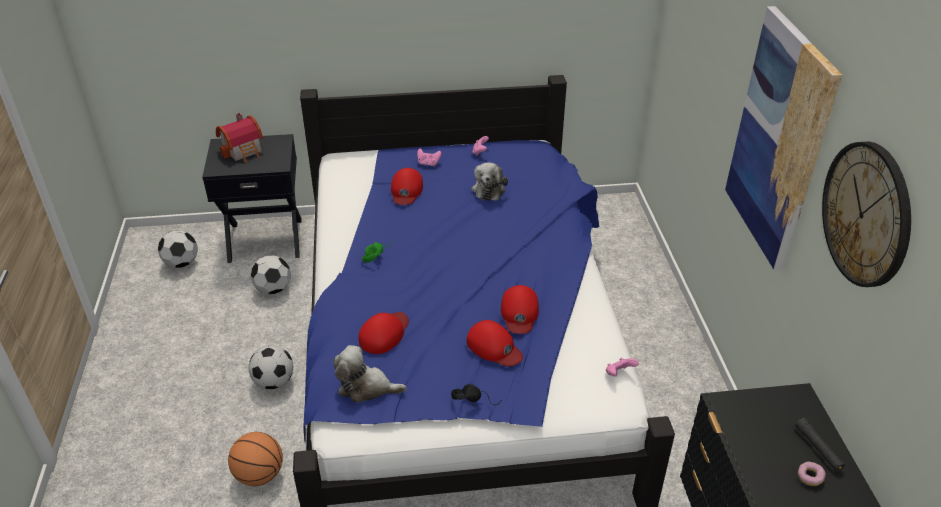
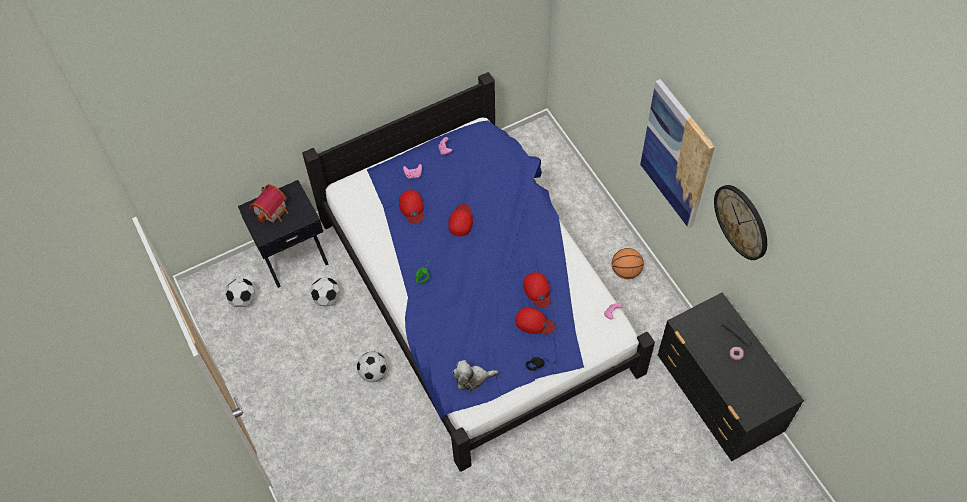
camera: 20 degrees left, 20 degrees up
basketball [228,432,283,486] -> basketball moved to [612,248,644,279]
red cap [359,312,409,354] -> red cap moved to [448,203,473,236]
plush toy [471,162,508,201] -> none

